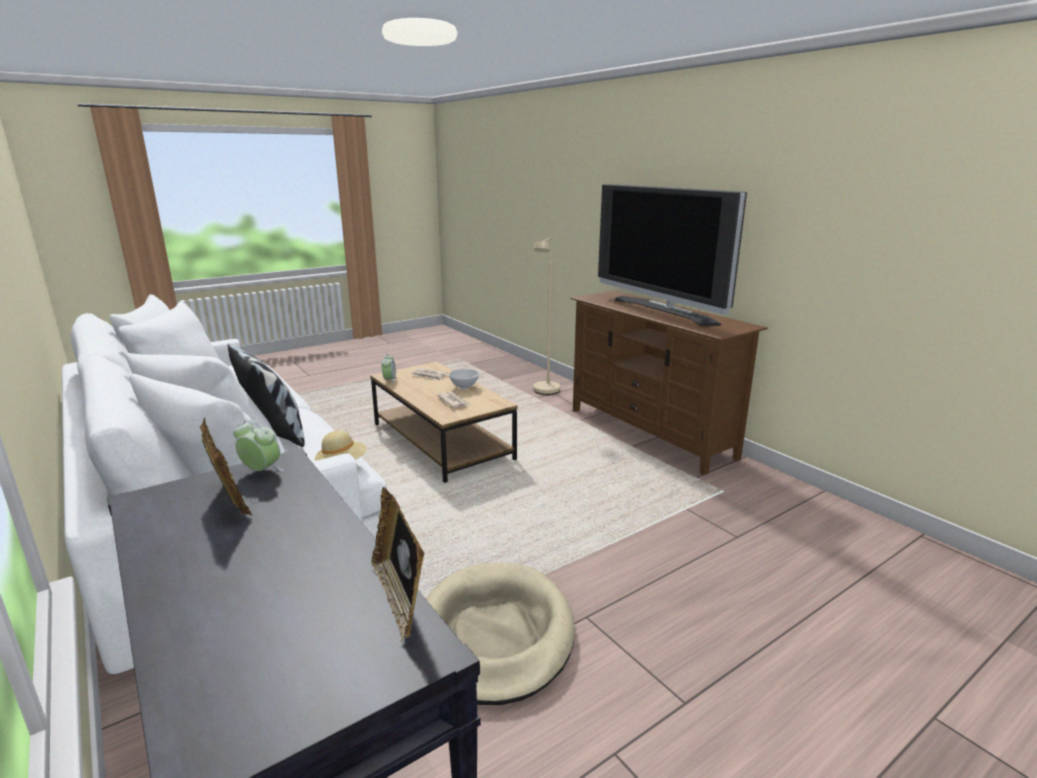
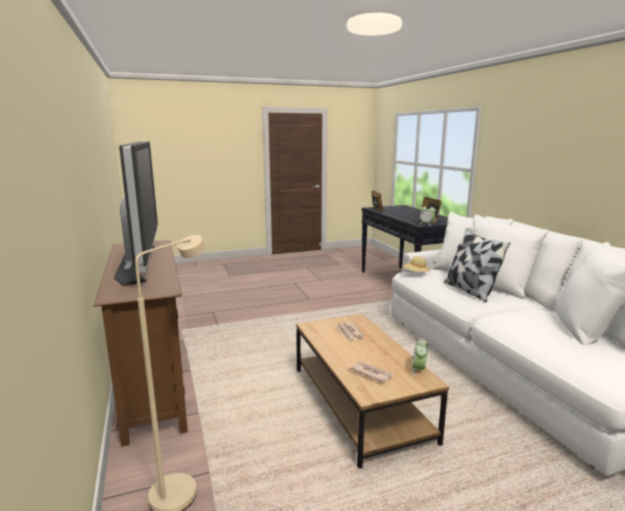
camera: 165 degrees left, 5 degrees down
beige dog bed [426,562,575,705] -> none
white bowl [449,369,479,389] -> none

